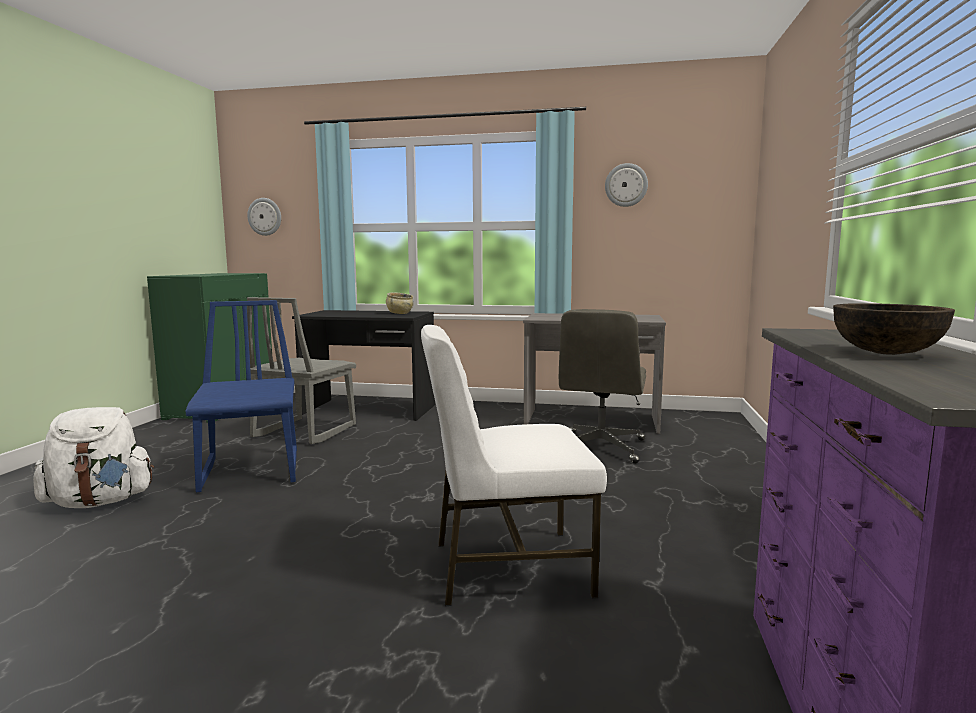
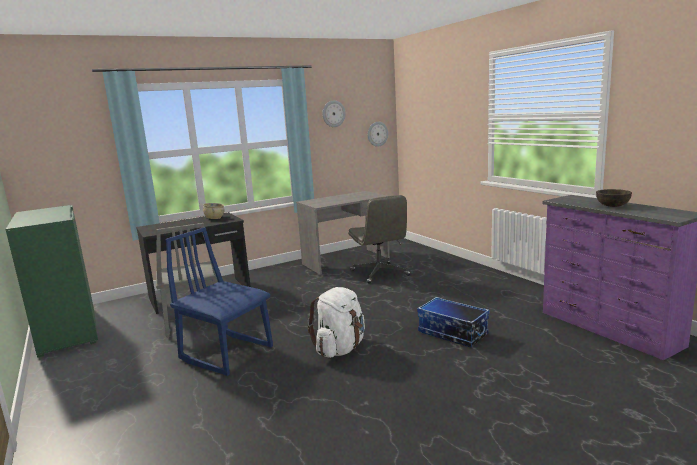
camera: 40 degrees left, 5 degrees up
white backpack [33,407,154,508] -> white backpack moved to [307,287,365,358]
wall clock [247,198,281,236] -> wall clock moved to [368,122,388,147]
white chair [421,325,607,606] -> storage box [417,297,490,347]

